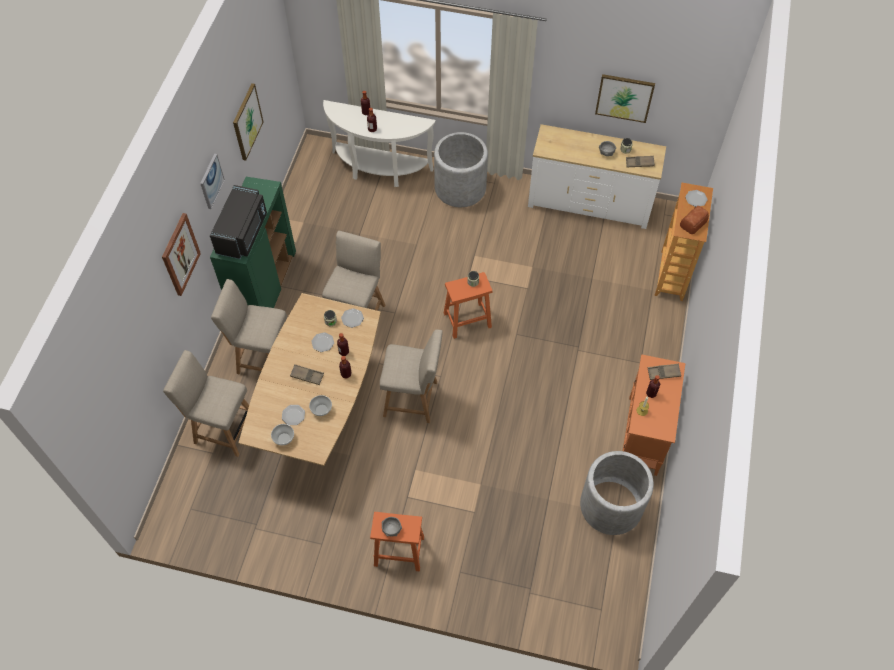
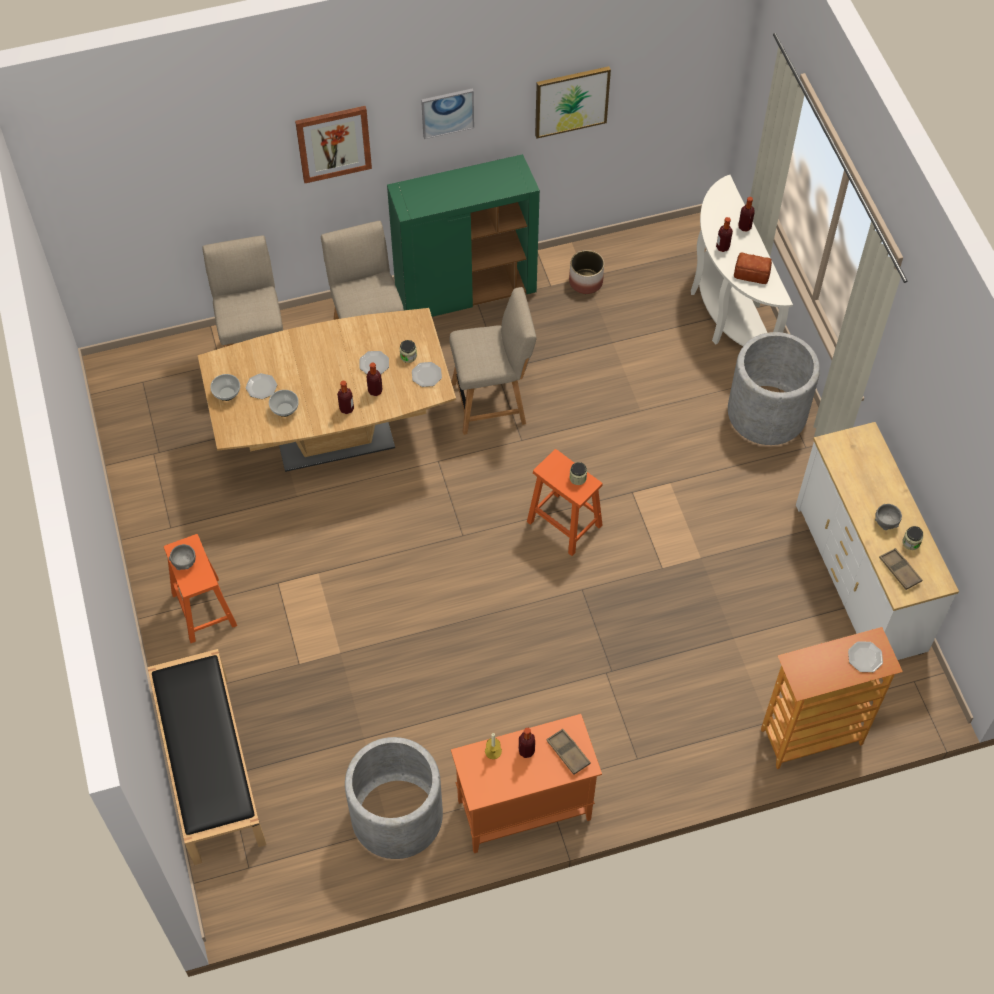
camera: 60 degrees right, 0 degrees up
black microwave [210,185,267,259] -> none
brown tray [290,364,324,385] -> none
beige chair [380,329,443,423] -> none
picture [595,74,655,123] -> none
bread [680,206,709,234] -> bread moved to [734,252,772,284]
none -> black bench [147,649,266,865]
none -> planter [569,250,604,294]

